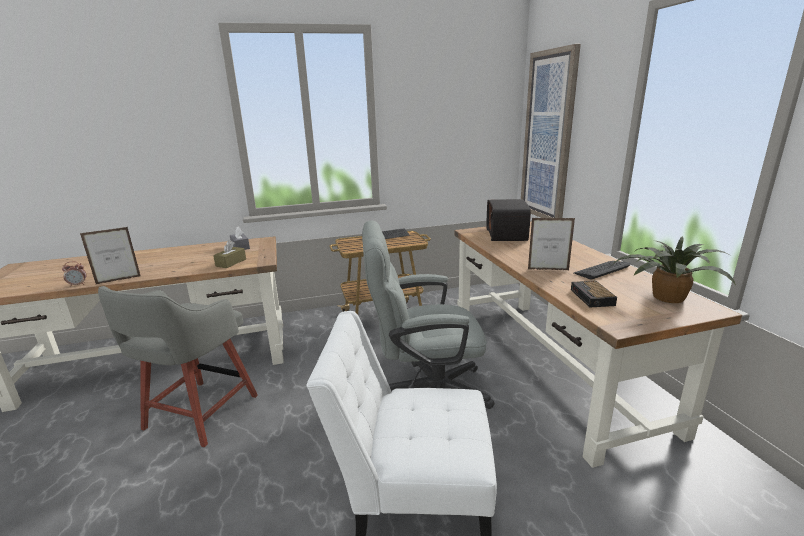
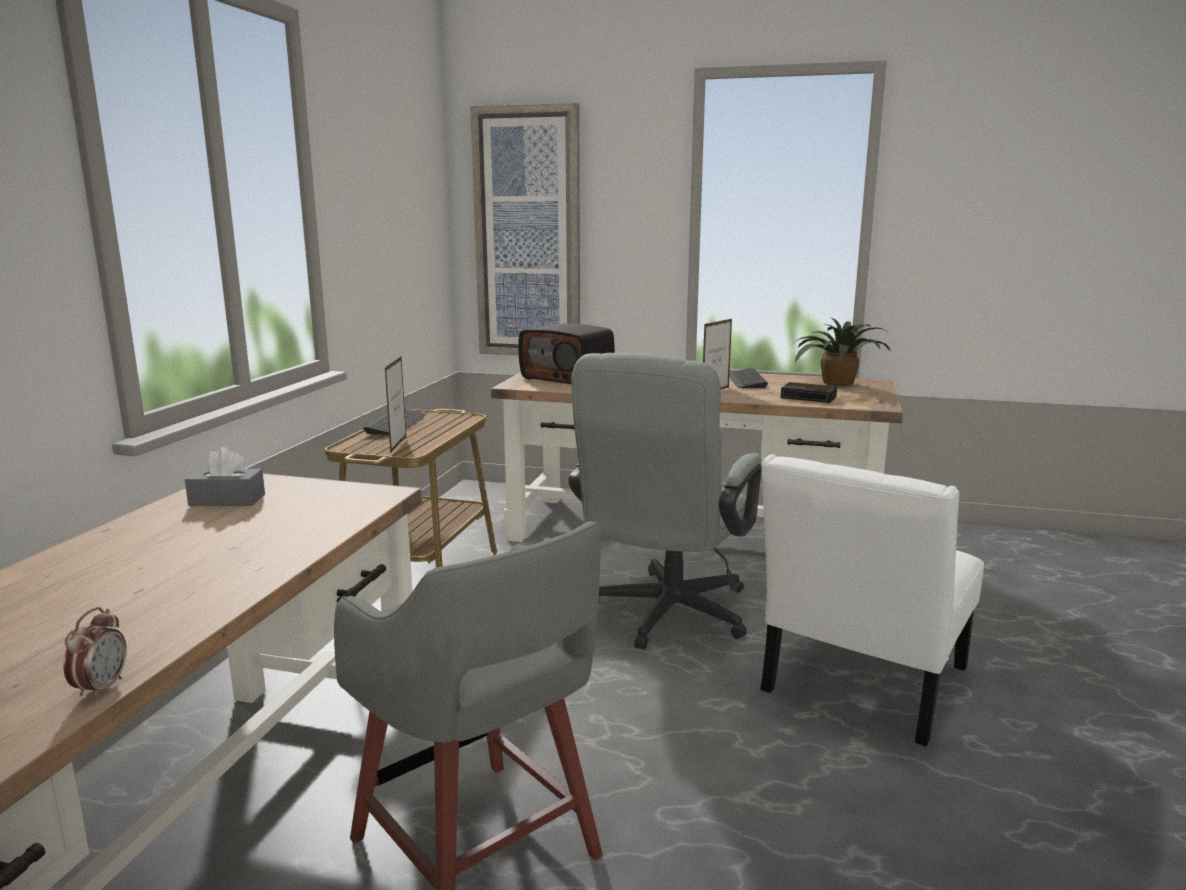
camera: 60 degrees left, 5 degrees down
picture frame [80,227,140,284] -> picture frame moved to [385,357,406,452]
brown tissue box [213,240,246,268] -> none

